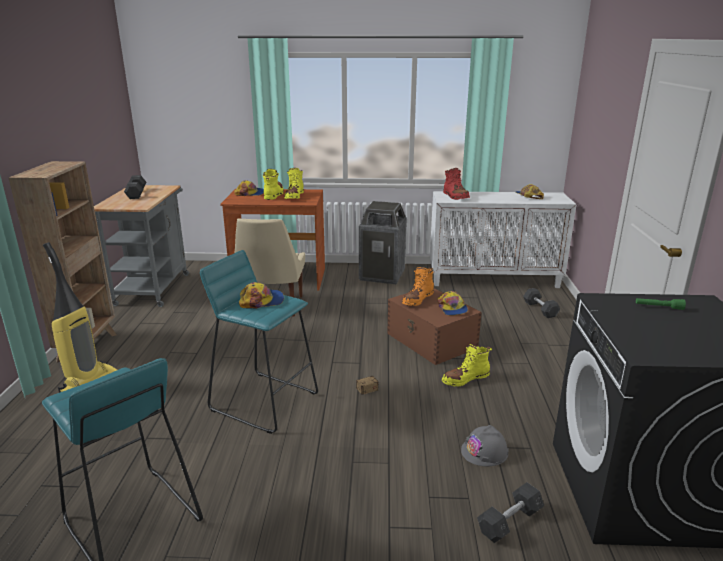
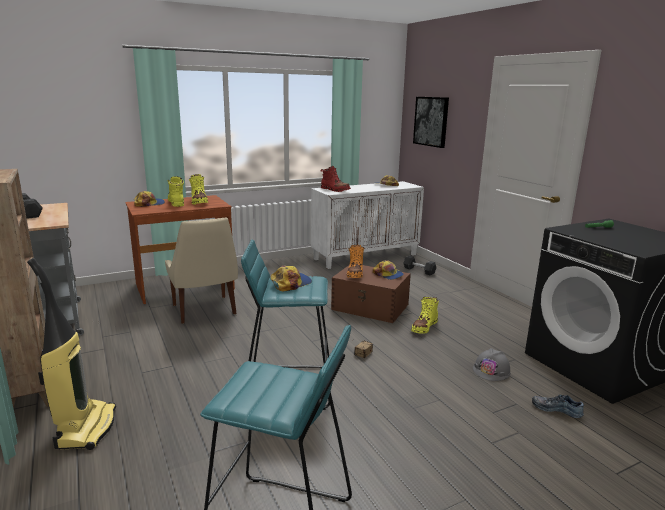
camera: 30 degrees left, 5 degrees down
trash can [359,201,407,284] -> none
grey dumbbell [477,482,544,543] -> shoe [532,395,584,418]
none -> picture [413,97,449,148]

